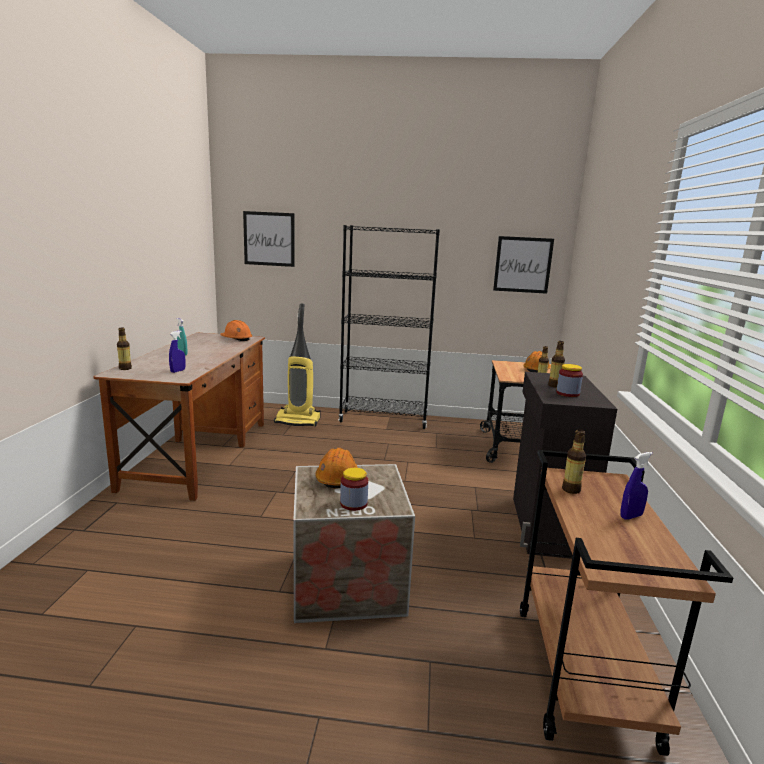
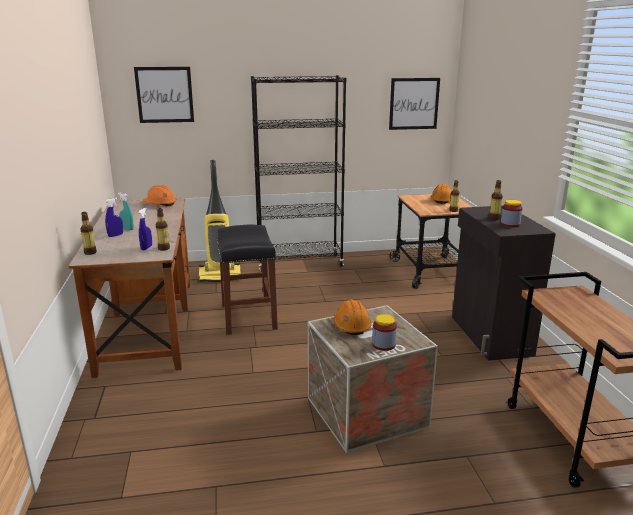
camera: 15 degrees left, 5 degrees up
bottle [562,429,586,494] -> bottle moved to [156,208,170,251]
blue spray bottle [620,452,653,520] -> blue spray bottle moved to [105,198,123,237]
none -> black stool [217,225,278,335]

